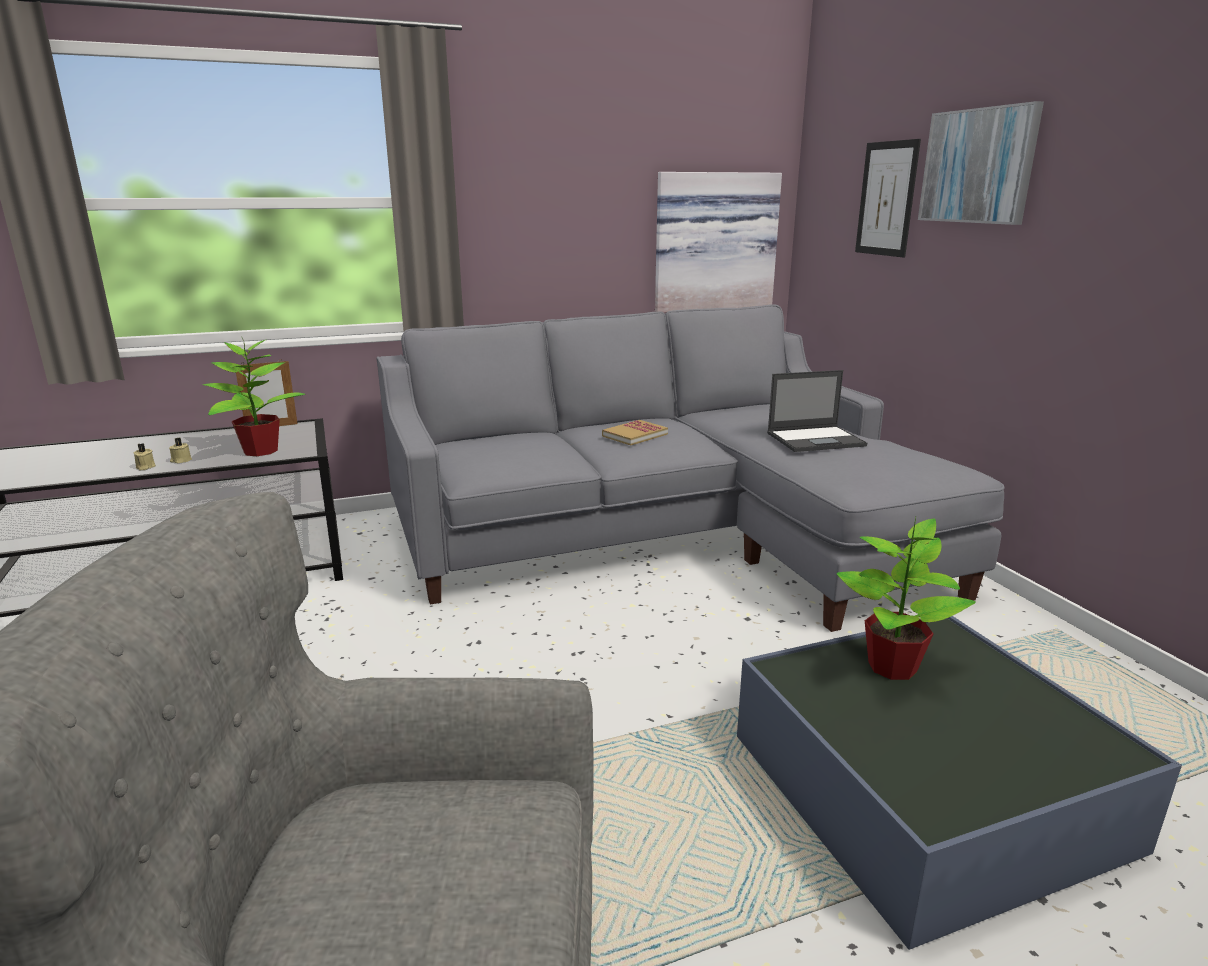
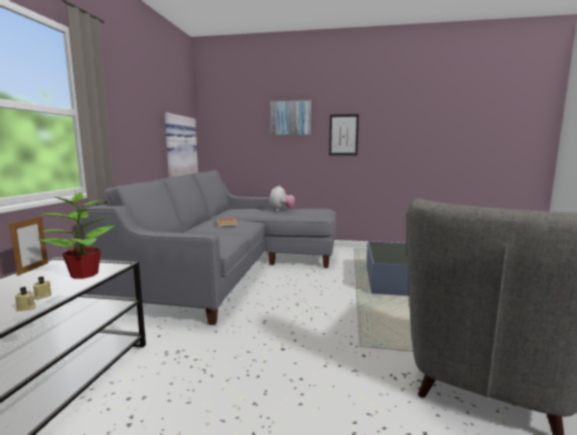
camera: 60 degrees left, 10 degrees down
laptop [767,370,867,452] -> plush toy [270,185,295,211]
potted plant [837,517,976,680] -> none
picture [855,139,921,258] -> picture moved to [329,114,359,155]

